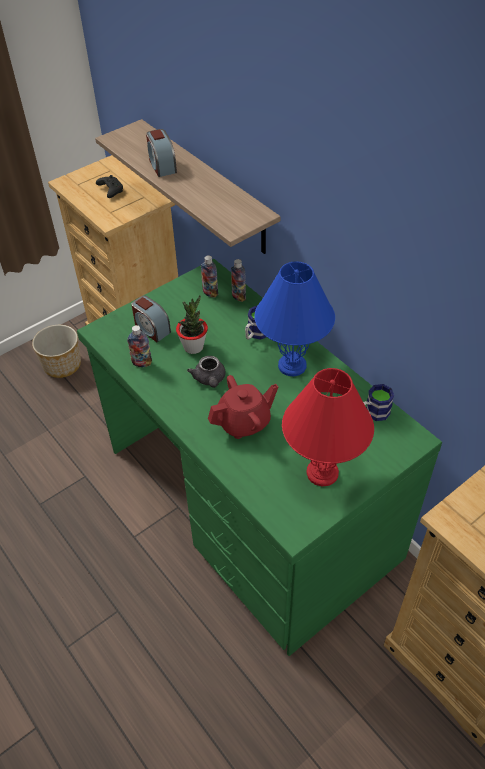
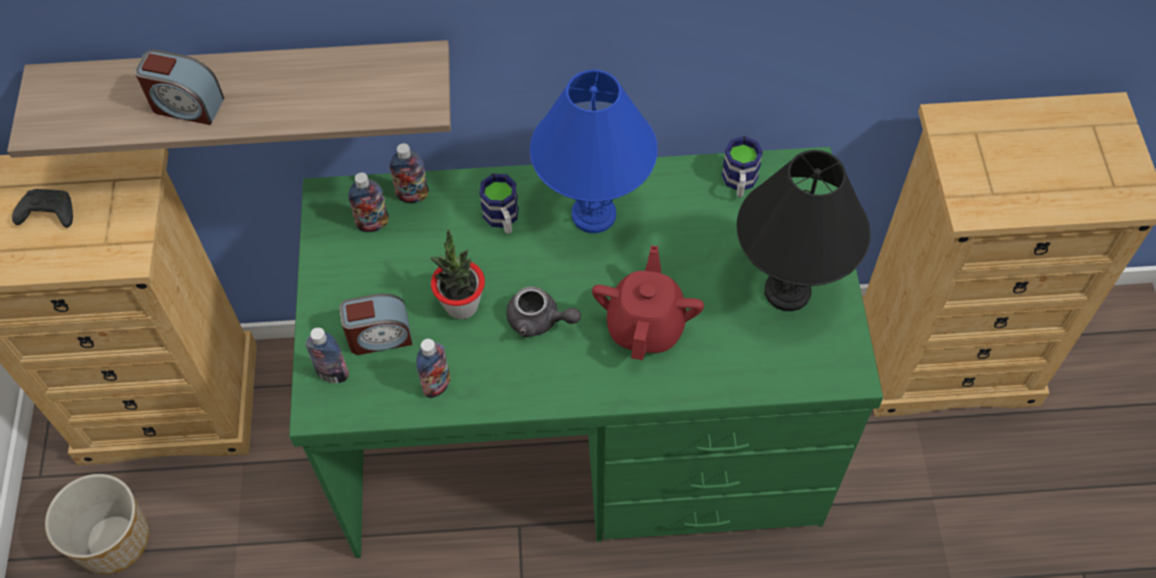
camera: 55 degrees left, 10 degrees up
red table lamp [282,368,374,486] -> black table lamp [737,150,871,311]
none -> bottle [305,327,349,383]

